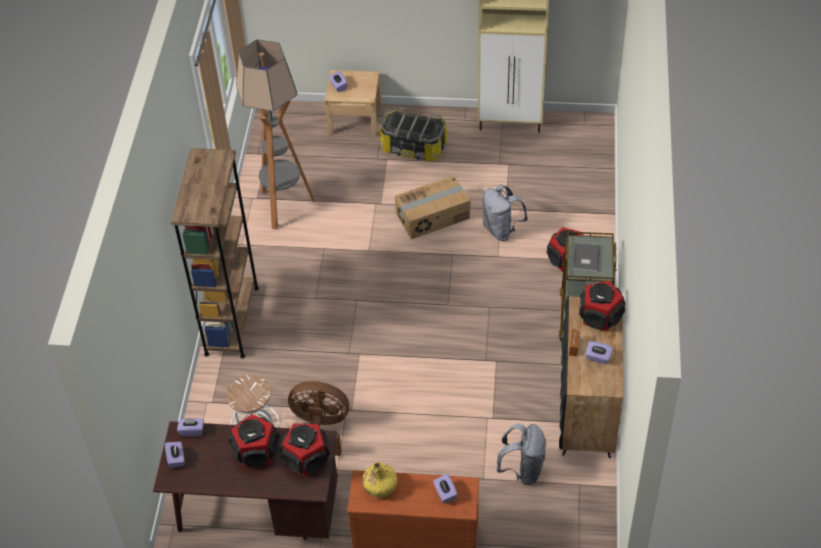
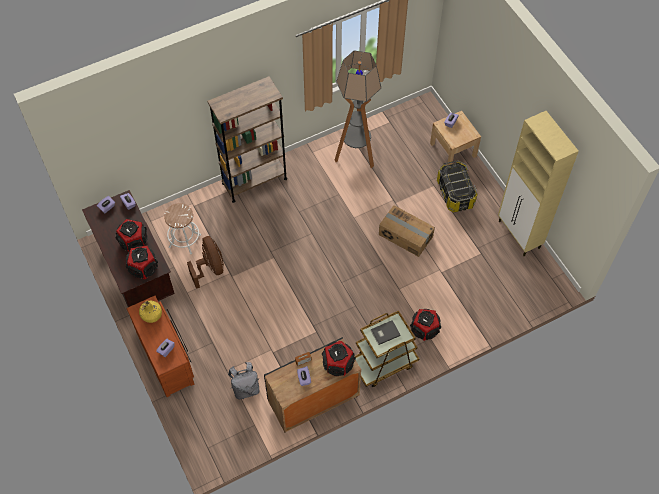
camera: 55 degrees right, 10 degrees up
grey backpack [482,185,528,241] -> none

